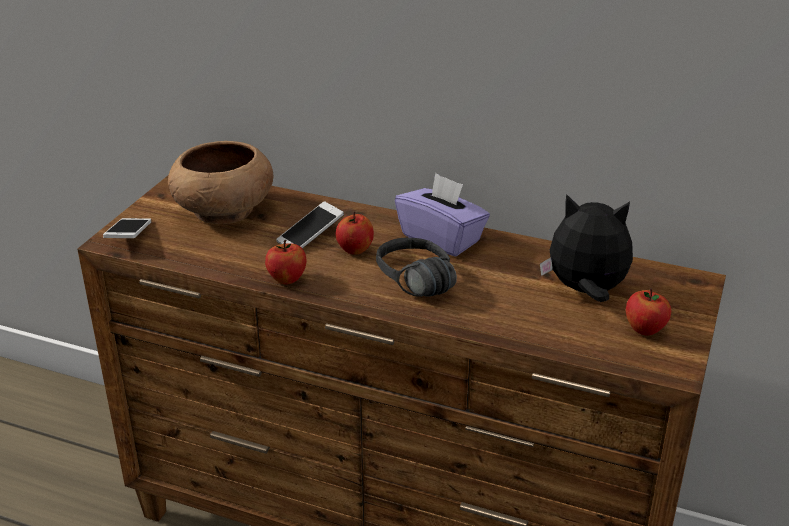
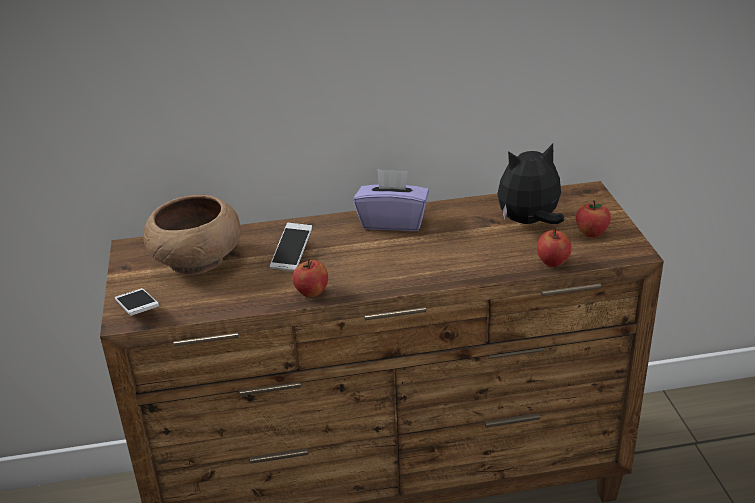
camera: 30 degrees left, 0 degrees up
apple [336,211,374,255] -> apple moved to [537,228,572,267]
black headphones [376,238,457,297] -> none

